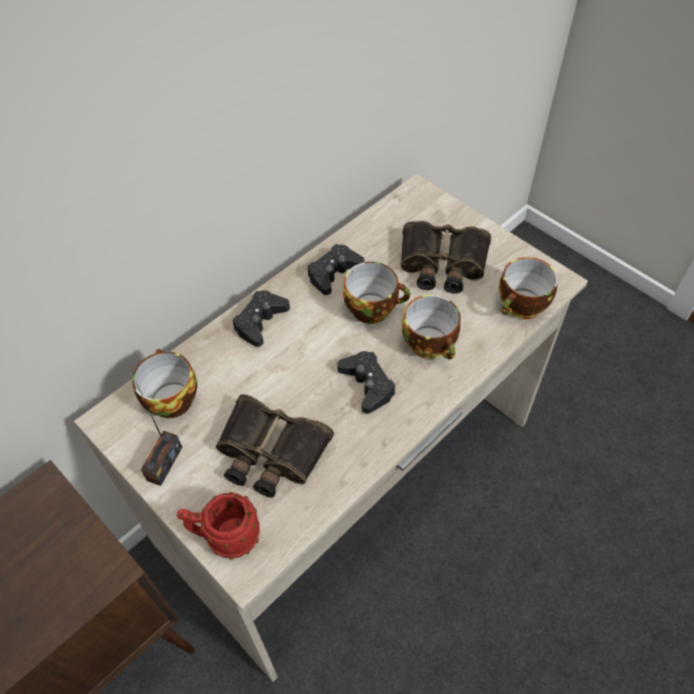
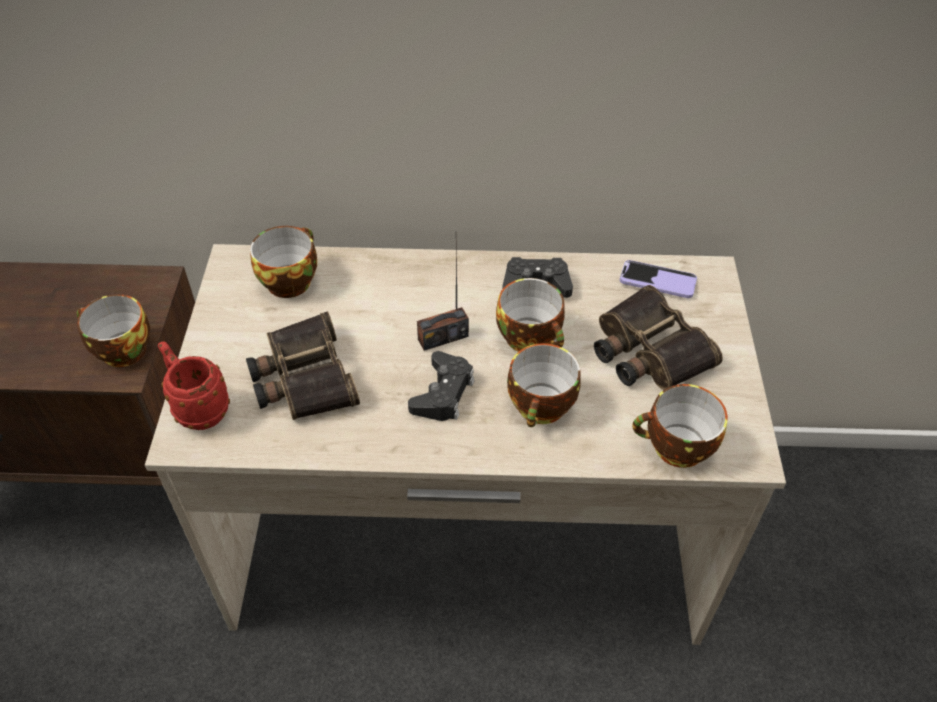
camera: 45 degrees right, 5 degrees down
radio [136,383,182,486] -> radio moved to [417,250,469,351]
black game controller [232,291,290,347] -> none
none -> cup [77,294,150,367]
none -> phone [620,260,697,298]

